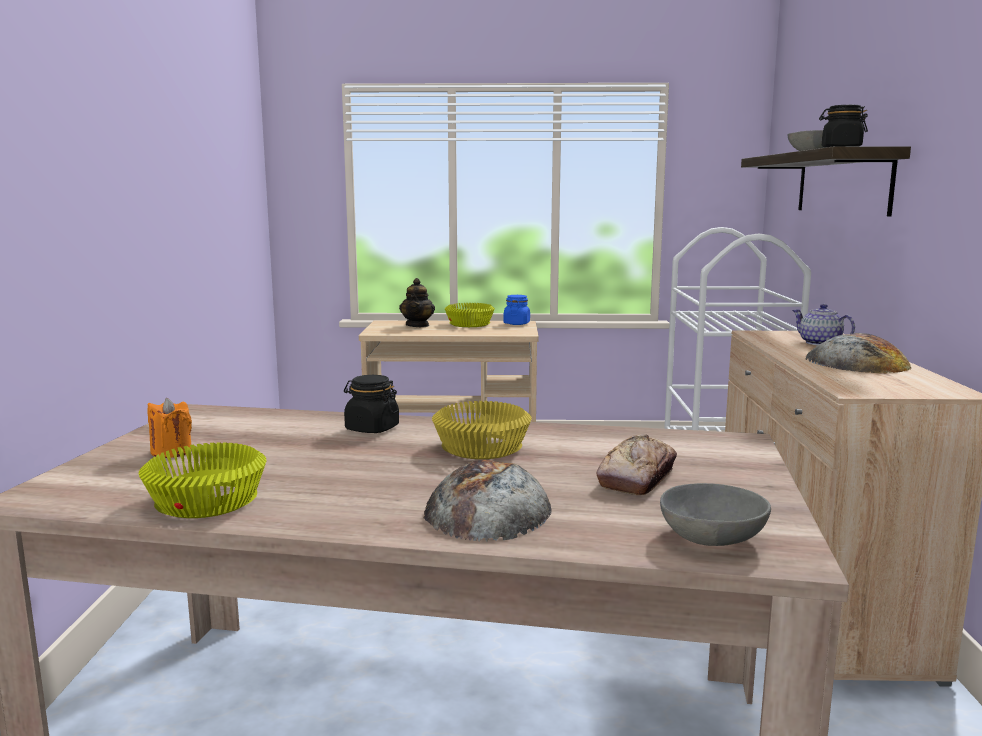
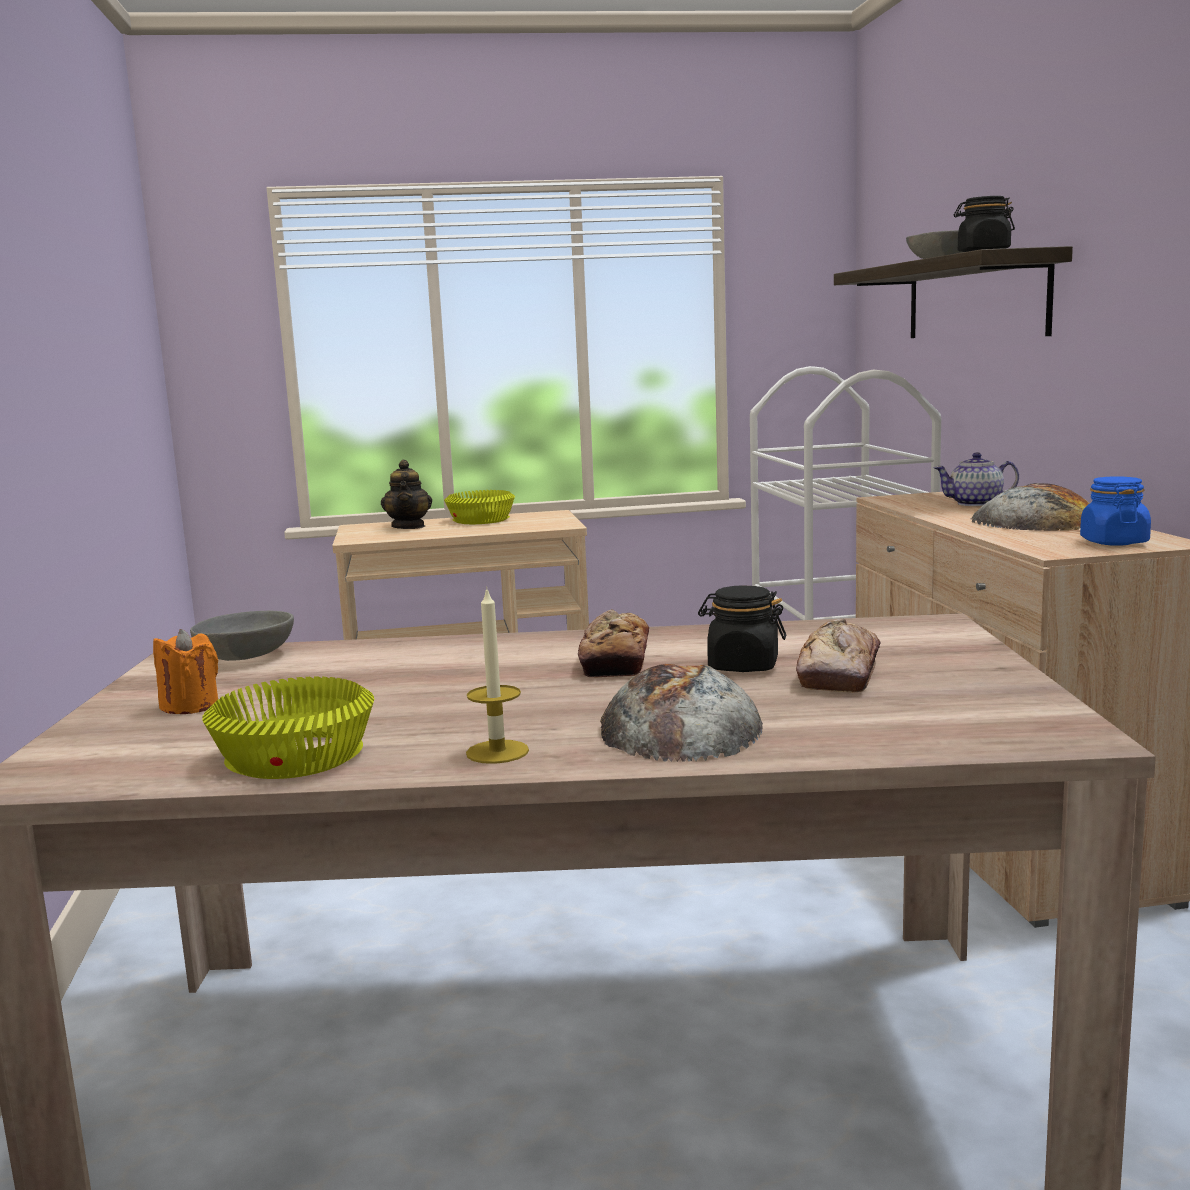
camera: 10 degrees left, 0 degrees up
black jar [344,375,399,433] -> black jar moved to [698,586,786,672]
yellow bowl [432,401,532,459] -> bread [578,609,649,678]
blue jar [504,295,530,325] -> blue jar moved to [1080,477,1151,546]
grey bowl [660,483,771,546] -> grey bowl moved to [190,611,294,661]
teapot [792,304,855,345] -> teapot turned 45 degrees counterclockwise [934,452,1019,506]
none -> candle [466,586,529,764]

